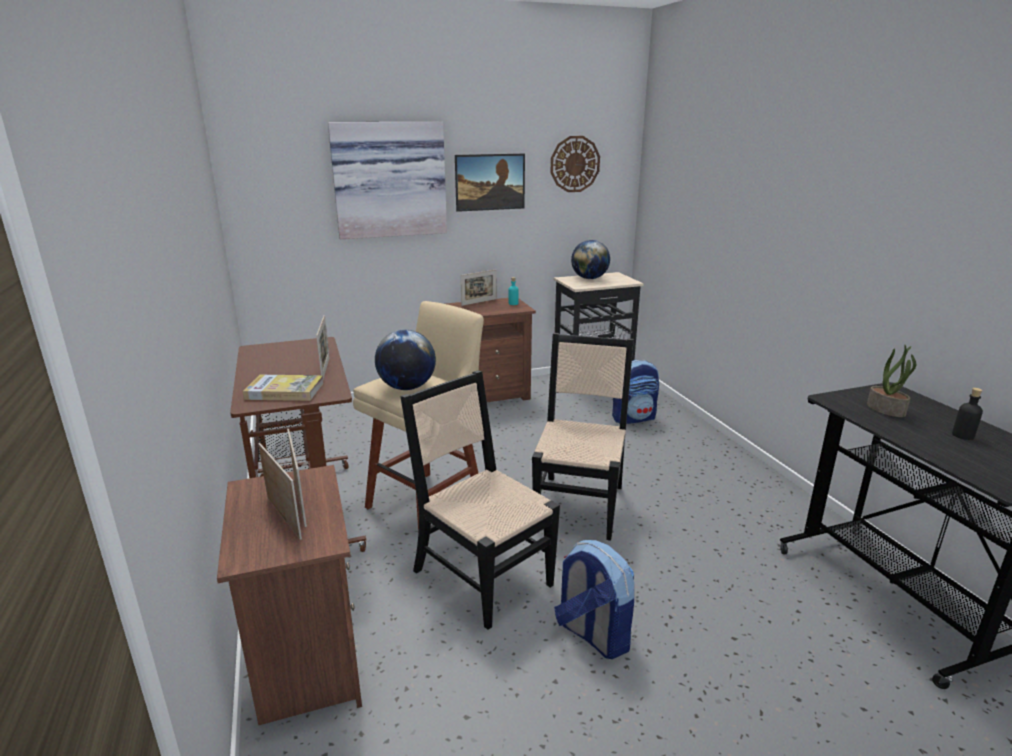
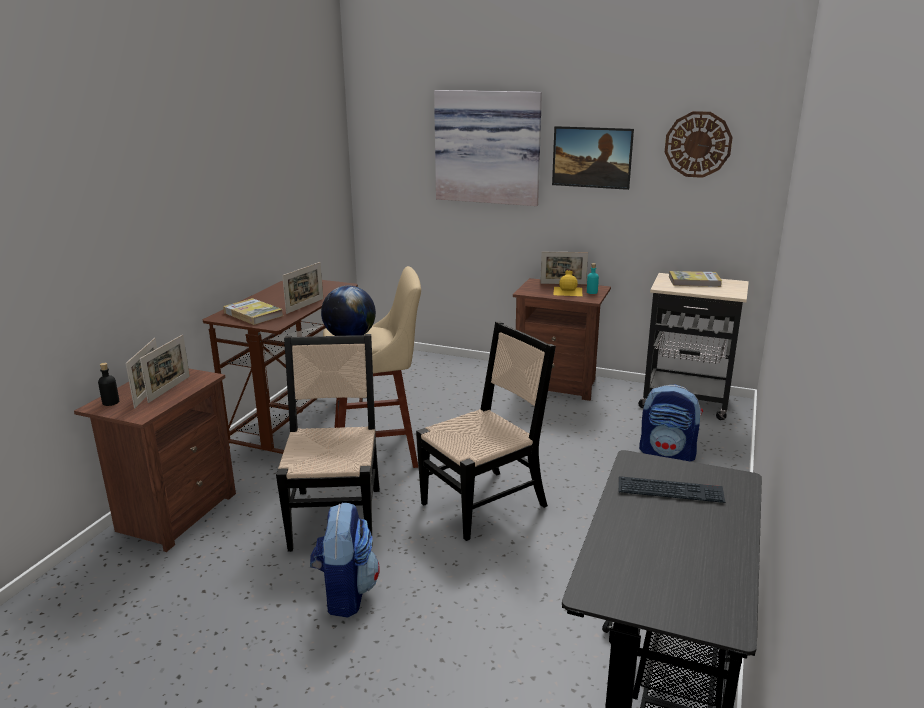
camera: 40 degrees right, 0 degrees up
globe [571,240,610,279] -> book [669,271,722,287]
potted plant [867,345,916,417] -> keyboard [619,476,725,503]
black bottle [952,388,983,440] -> black bottle moved to [98,363,119,406]
none -> yellow bottle [553,269,582,296]

